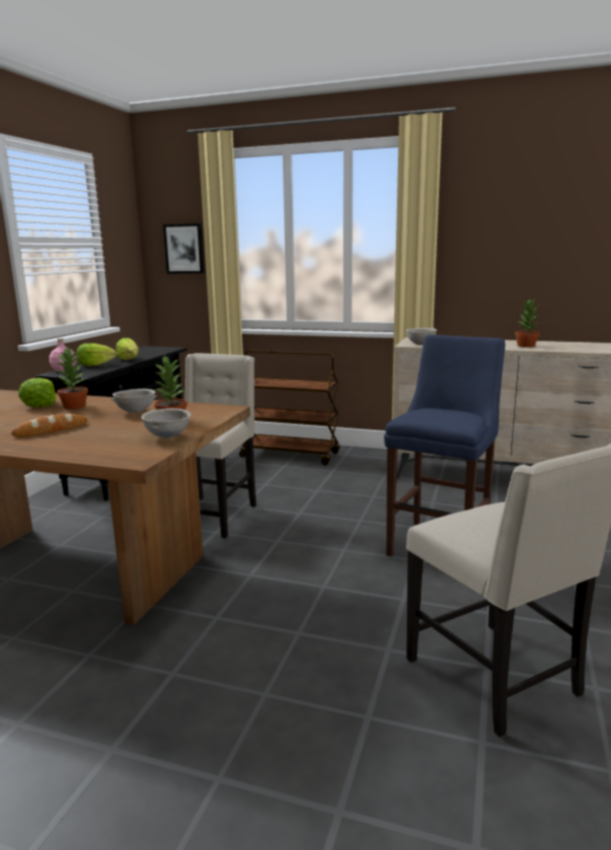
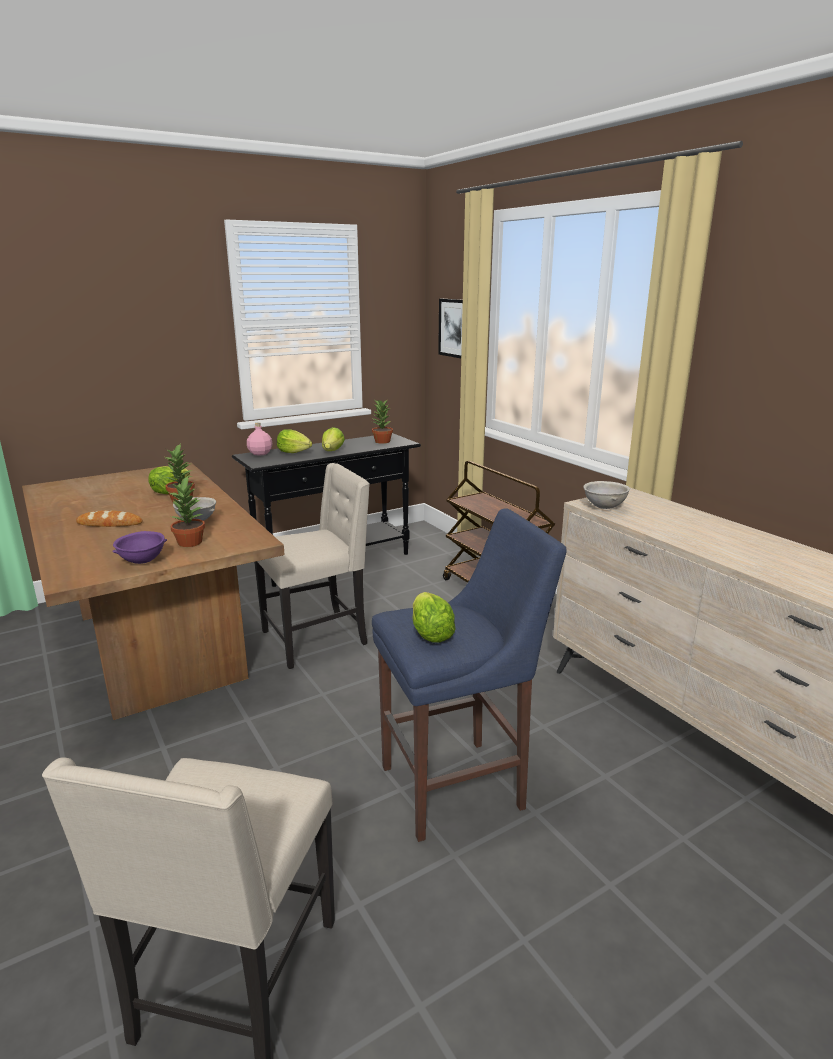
camera: 40 degrees right, 5 degrees up
grey bowl [141,408,191,438] -> purple bowl [112,531,167,564]
potted plant [515,299,540,347] -> potted plant moved to [372,400,393,444]
none -> lettuce [413,592,456,643]

